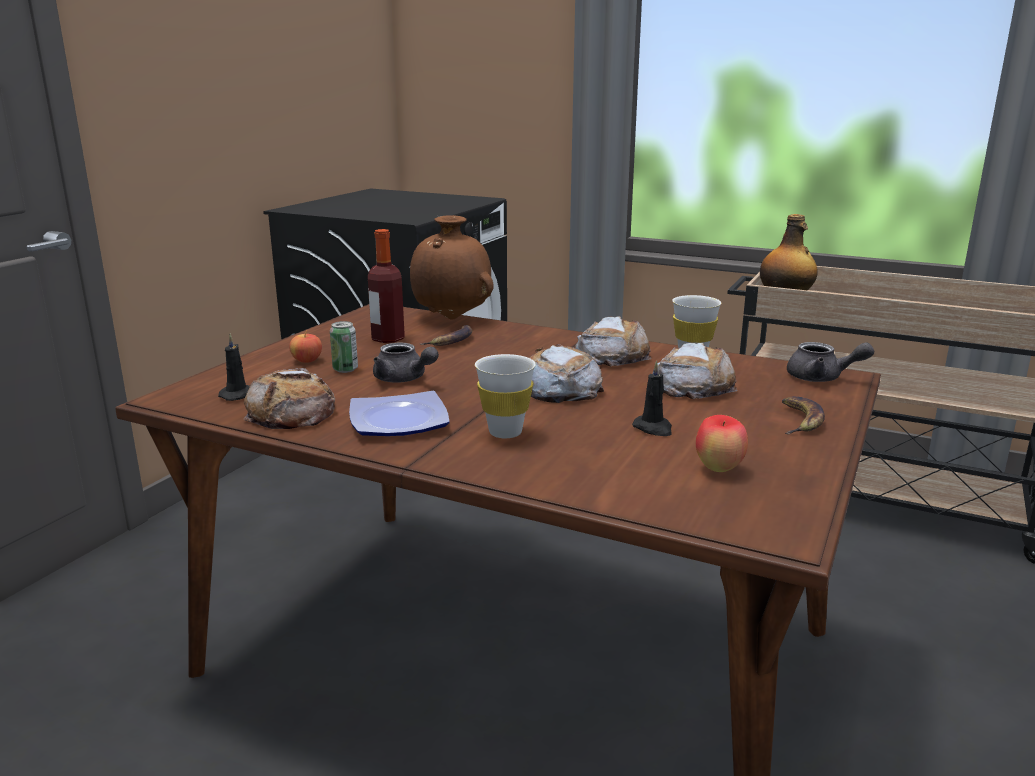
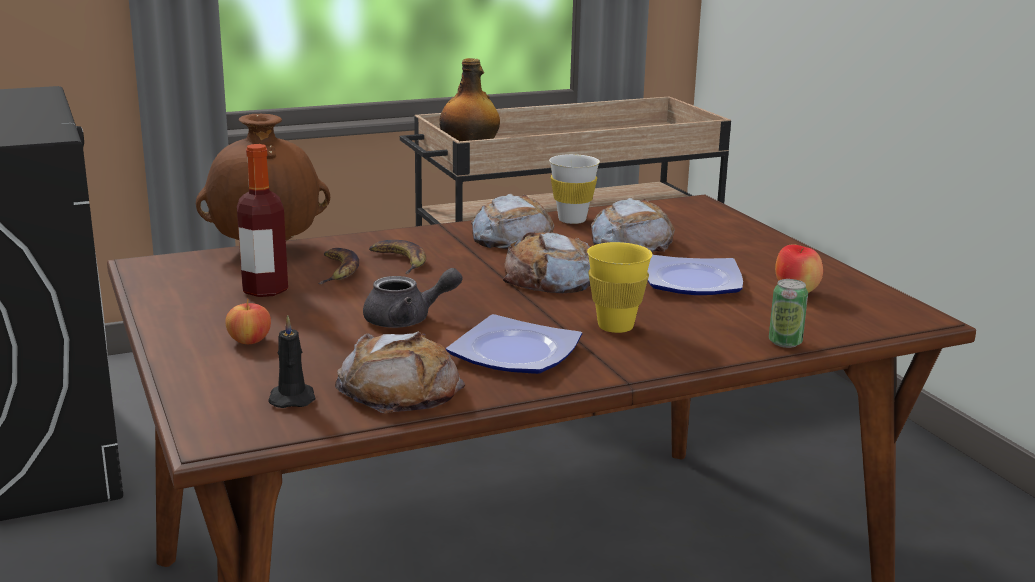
camera: 50 degrees left, 0 degrees up
can [330,321,358,373] -> can moved to [769,279,808,348]
white cup [475,354,536,438] -> yellow cup [587,242,652,333]
black candle [632,361,672,436] -> plate [647,255,743,295]
banana [782,396,825,434] -> banana moved to [369,240,426,274]
grey teapot [787,342,874,382] -> none

